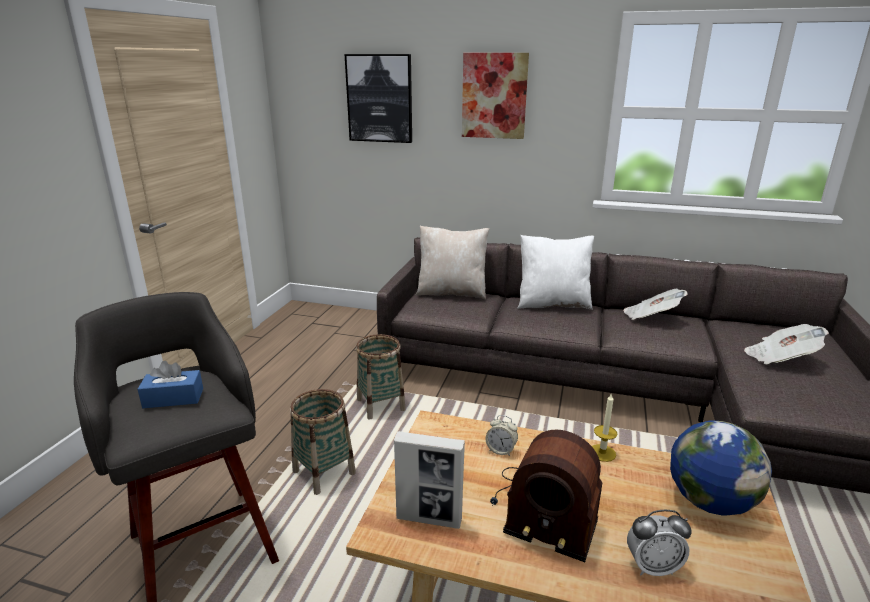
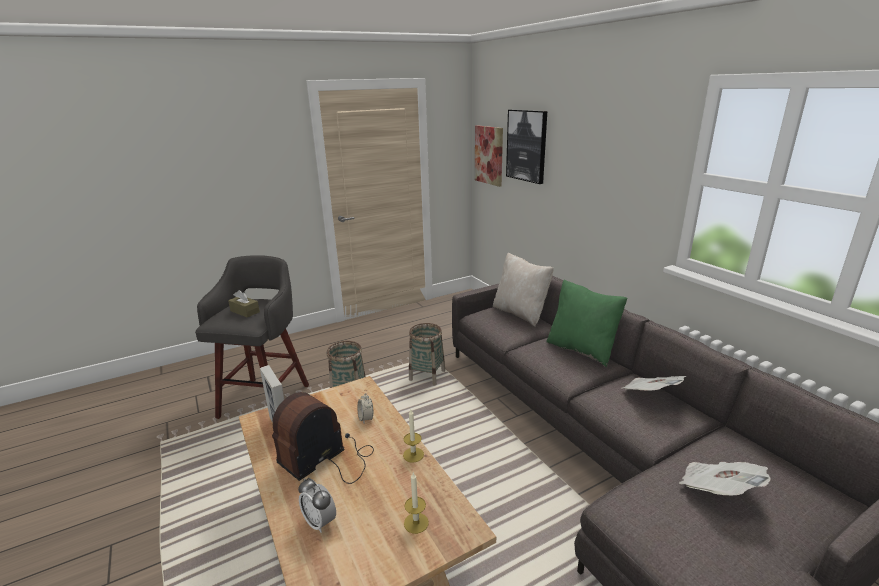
camera: 45 degrees right, 0 degrees up
blue tissue box [138,361,203,408] -> brown tissue box [228,290,260,317]
picture [462,53,529,139] -> picture moved to [475,125,503,187]
radio [490,430,602,562] -> radio turned 60 degrees clockwise [272,392,374,484]
white pillow [517,235,594,310] -> green pillow [546,279,628,367]
globe [670,420,772,516] -> candle [404,473,429,534]

